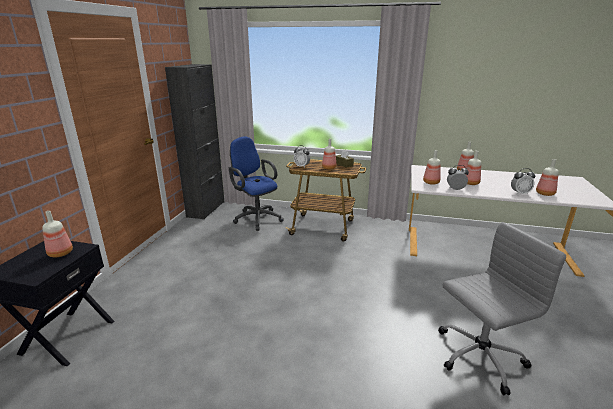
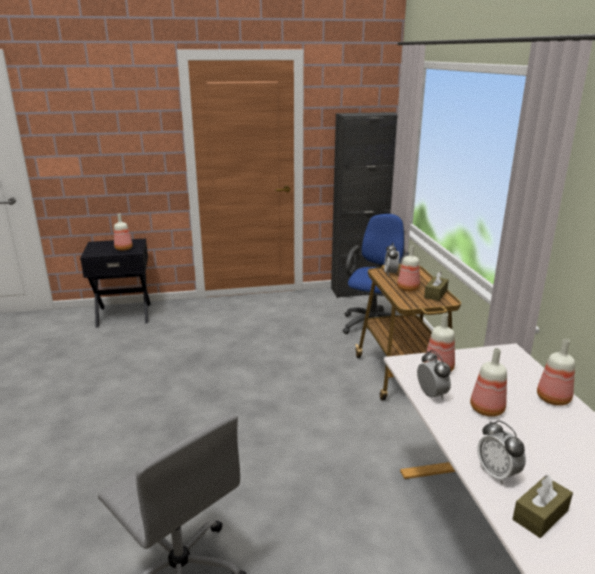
camera: 65 degrees right, 0 degrees up
bottle [536,159,559,196] -> brown tissue box [513,475,573,538]

